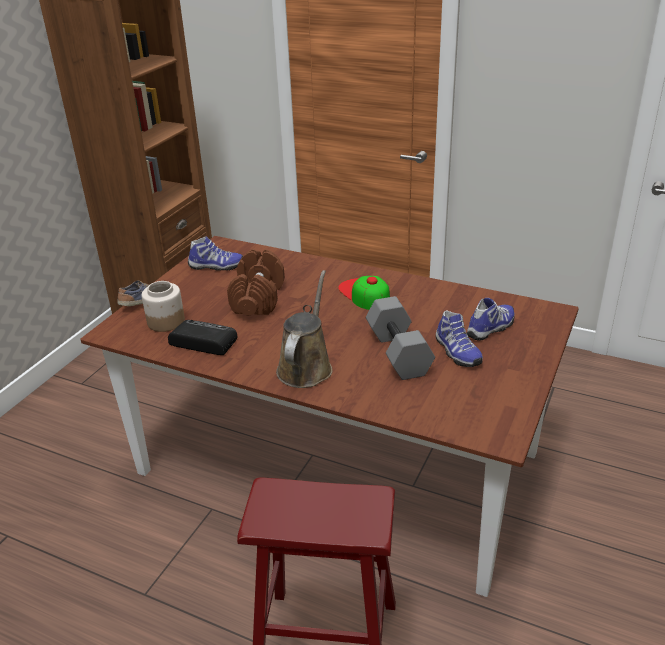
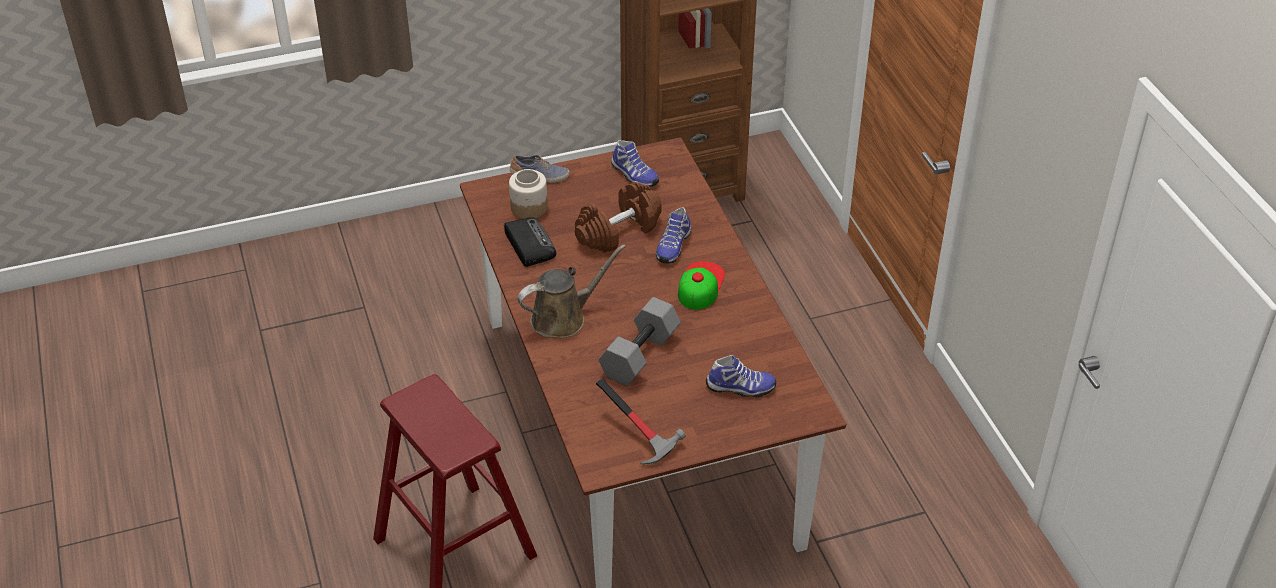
camera: 45 degrees right, 10 degrees up
shoe [436,311,483,367] -> shoe moved to [656,207,691,264]
none -> hammer [596,378,686,465]

